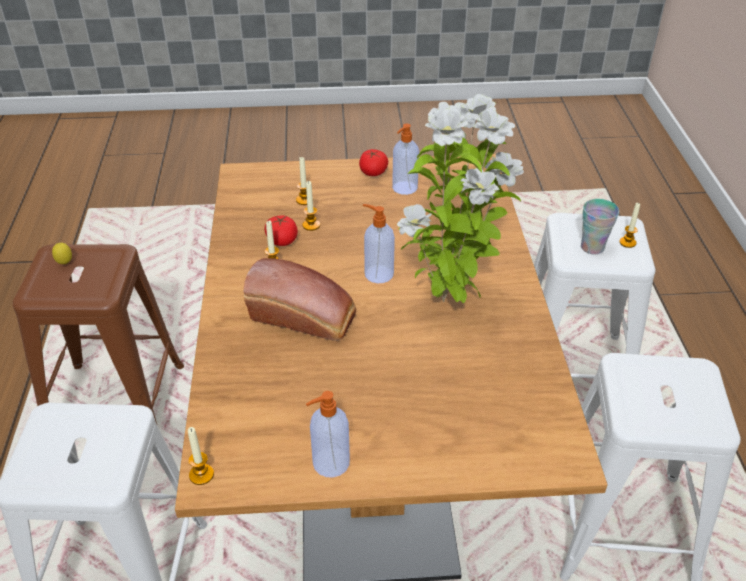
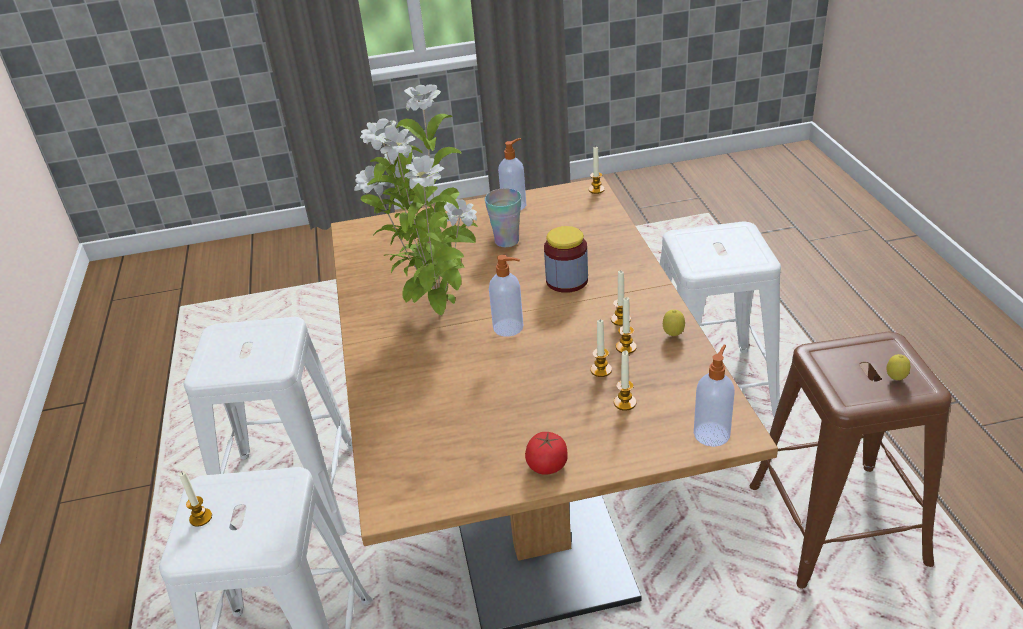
camera: 175 degrees right, 5 degrees down
bread [243,258,356,341] -> jar [544,226,588,293]
tomato [265,215,298,246] -> candle [616,297,637,354]
soap dispenser [392,124,419,195] -> soap dispenser moved to [694,345,735,447]
cup [581,199,619,254] -> cup moved to [485,188,521,247]
none -> lemon [663,309,685,336]

